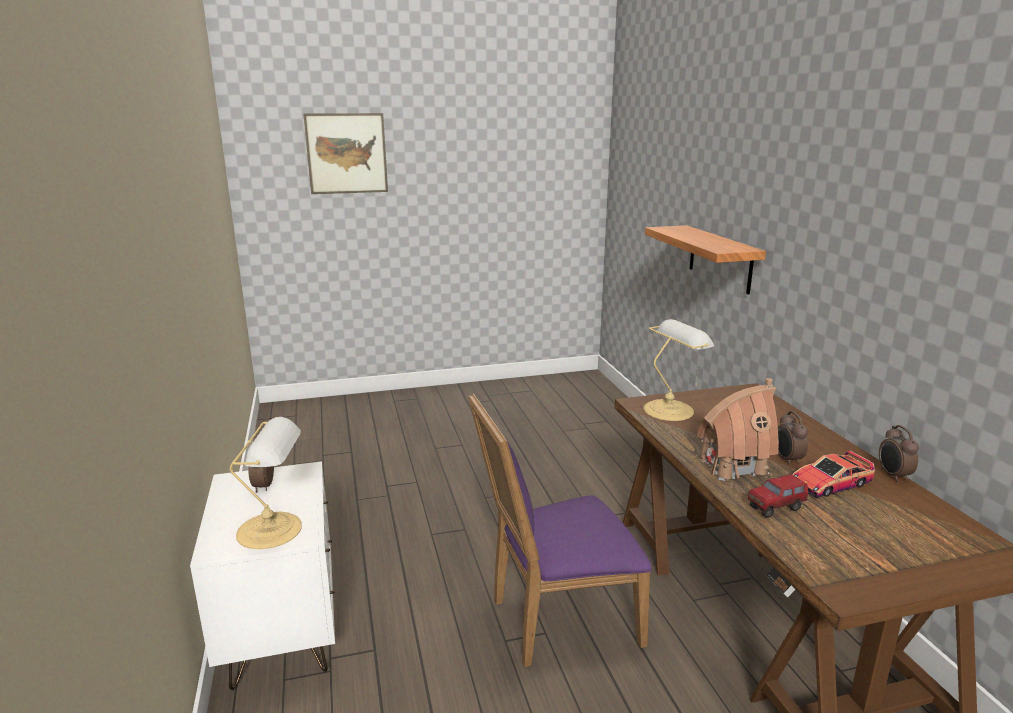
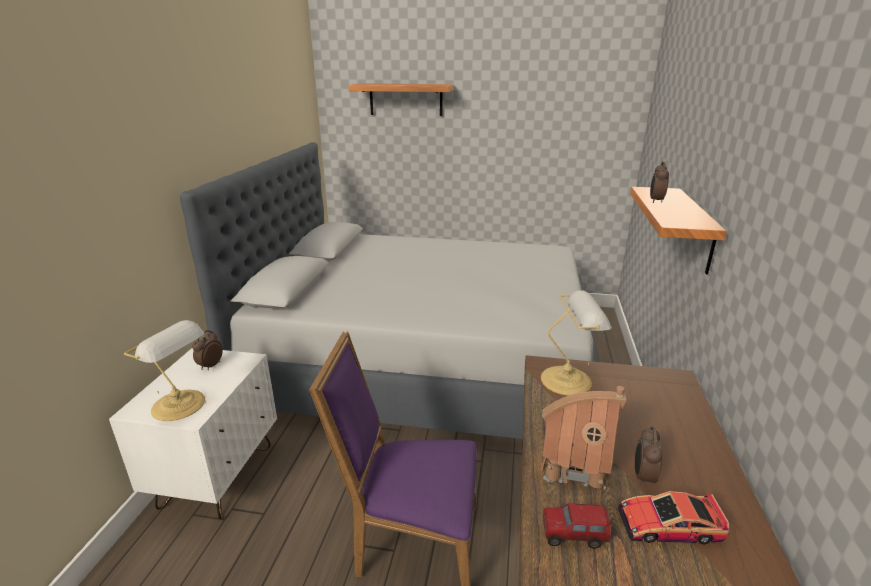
camera: 25 degrees right, 5 degrees up
picture [303,113,388,194] -> shelf [348,83,454,116]
alarm clock [879,425,919,482] -> alarm clock moved to [650,161,669,203]
none -> grey bed [180,142,599,439]

